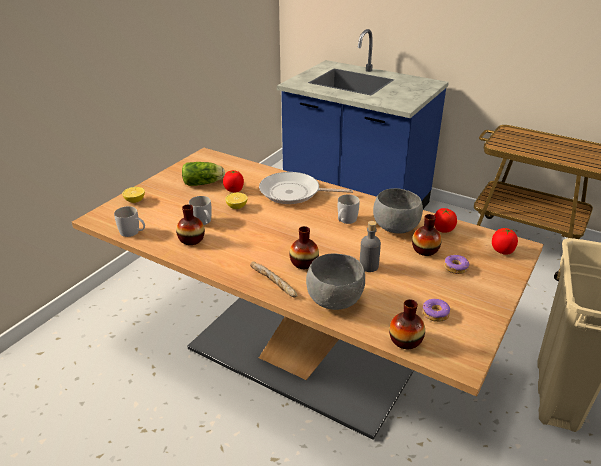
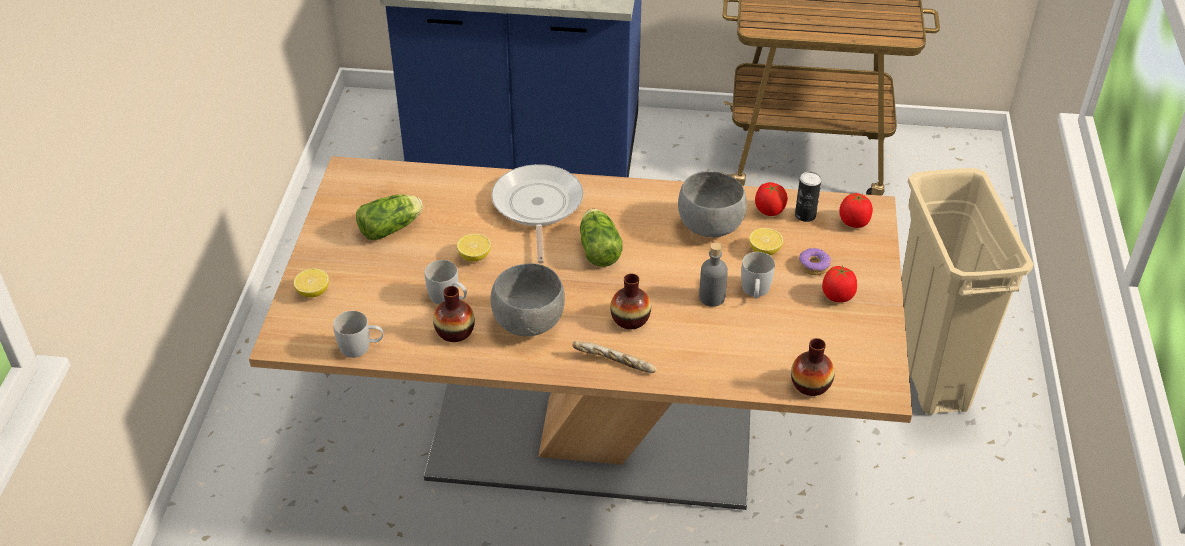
camera: 25 degrees left, 10 degrees up
tomato [223,170,244,192] -> tomato moved to [822,265,857,302]
frying pan [259,172,353,204] -> frying pan turned 105 degrees clockwise [491,164,583,264]
grey bowl [306,254,365,310] -> grey bowl moved to [490,263,565,336]
white mug [338,194,360,224] -> white mug moved to [741,252,775,299]
vase [412,214,442,256] -> lemon [749,228,783,255]
donut [423,299,450,322] -> none
none -> lettuce [580,209,623,267]
none -> can [795,171,822,222]

